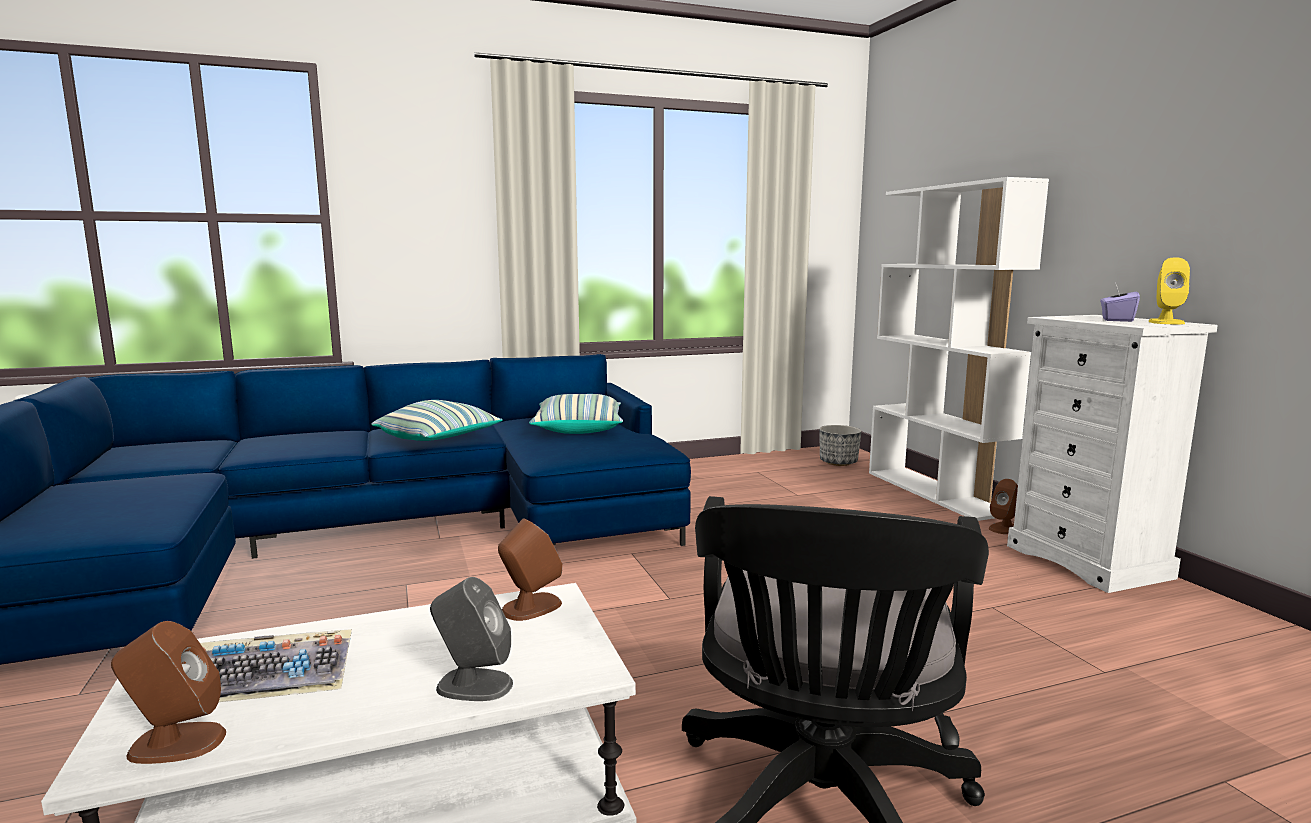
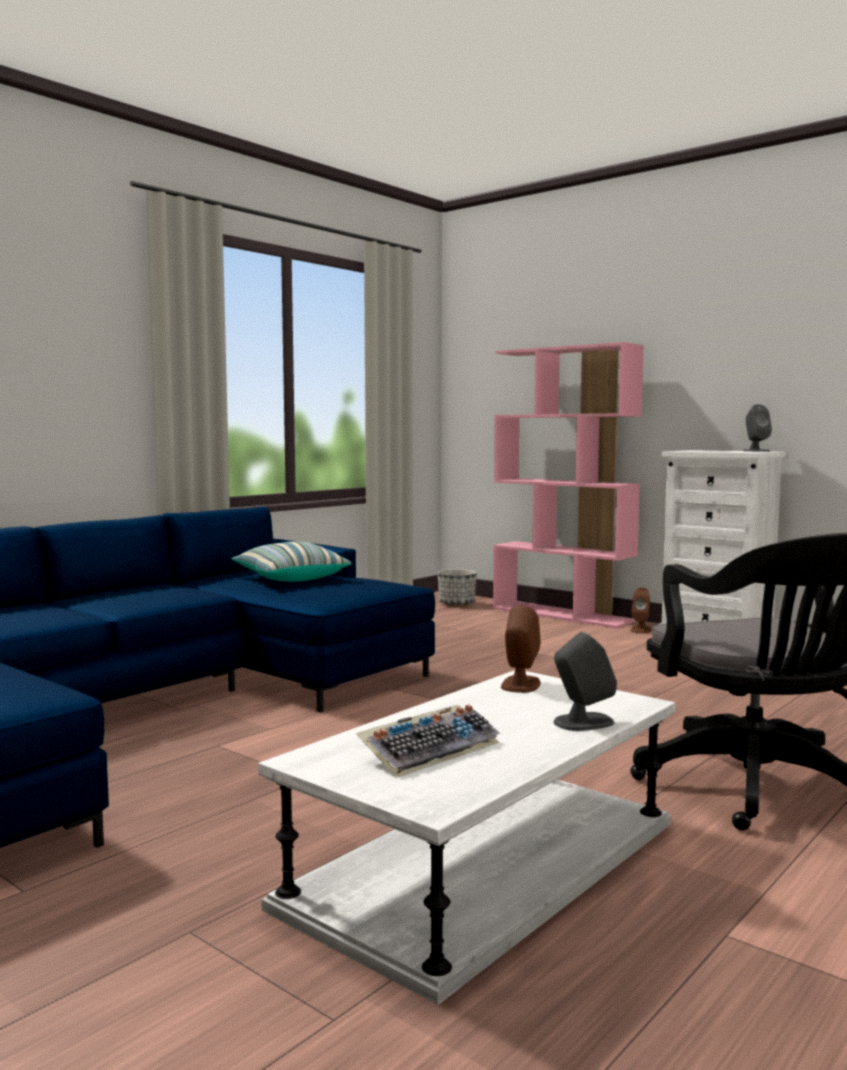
camera: 30 degrees left, 5 degrees down
brown speaker [111,621,226,764] -> none
pillow [371,400,503,441] -> none
white bookcase [869,177,1049,521] -> pink bookcase [493,342,644,629]
purple tissue box [1100,285,1140,322] -> none
yellow speaker [1148,257,1190,325] -> grey speaker [743,404,772,452]

